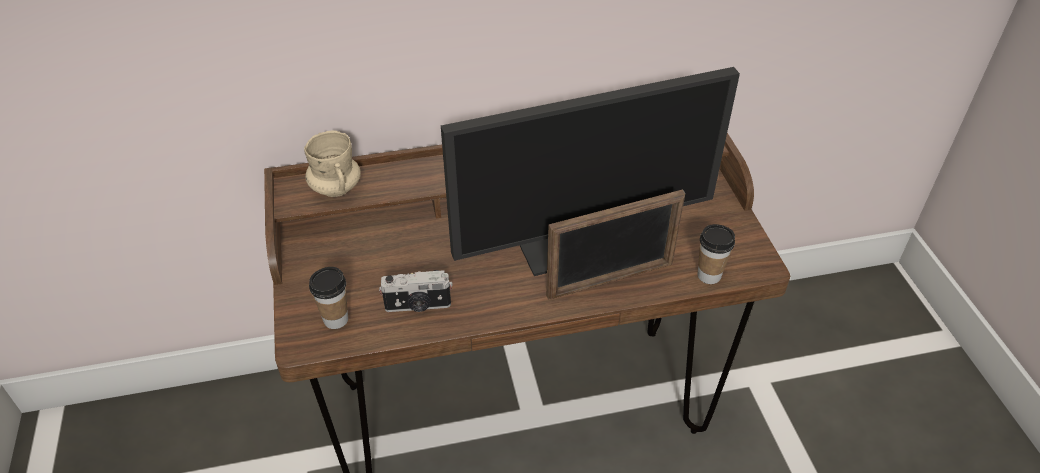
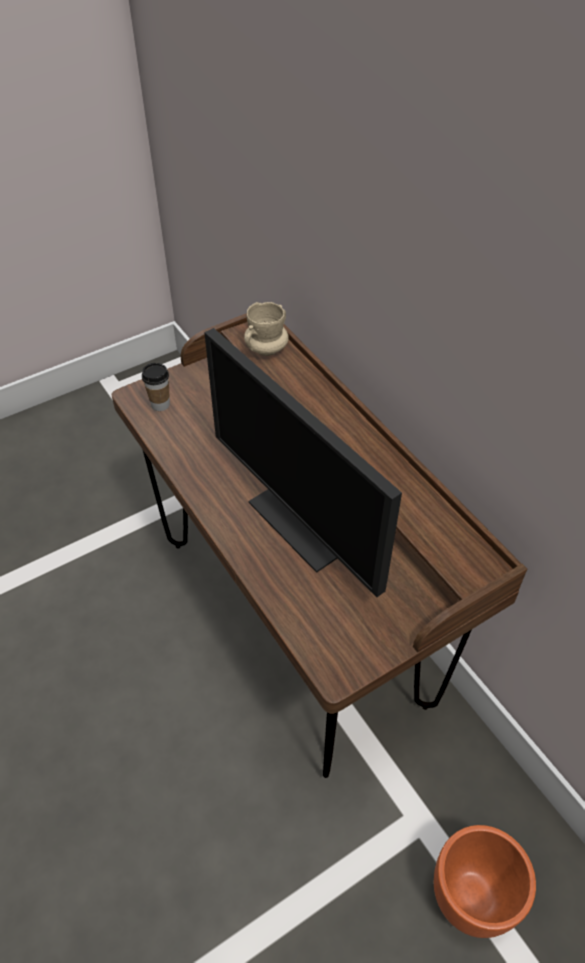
camera: 70 degrees right, 5 degrees up
camera [379,270,452,312] -> none
picture frame [546,189,685,300] -> none
cup [698,224,735,284] -> none
none -> orange planter [434,825,536,938]

